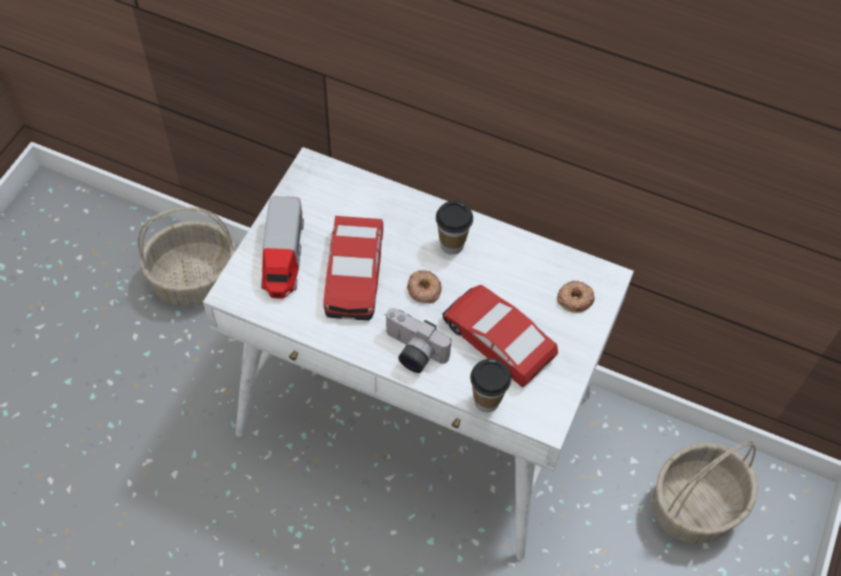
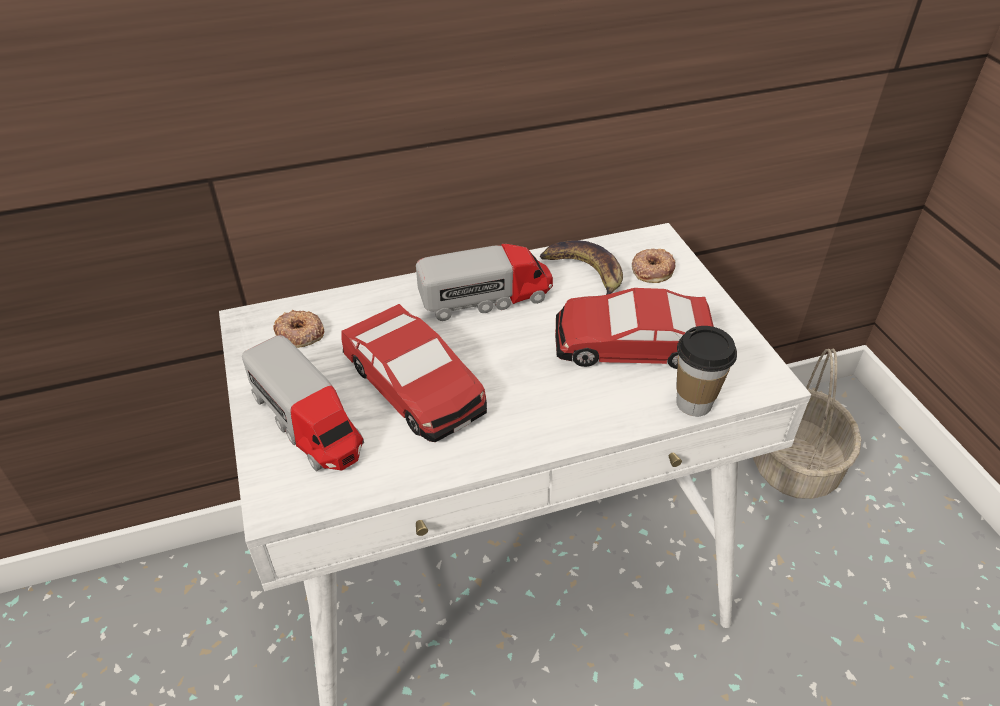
camera: 40 degrees left, 15 degrees down
basket [138,207,236,306] -> none
camera [386,308,451,373] -> none
donut [407,270,442,303] -> donut moved to [273,310,324,348]
cup [436,200,473,255] -> toy truck [416,244,553,321]
none -> banana [540,240,623,295]

